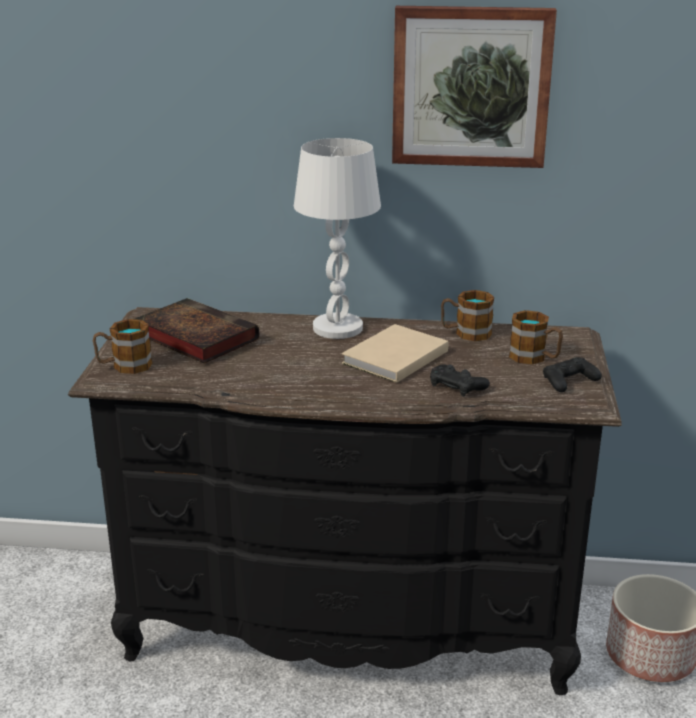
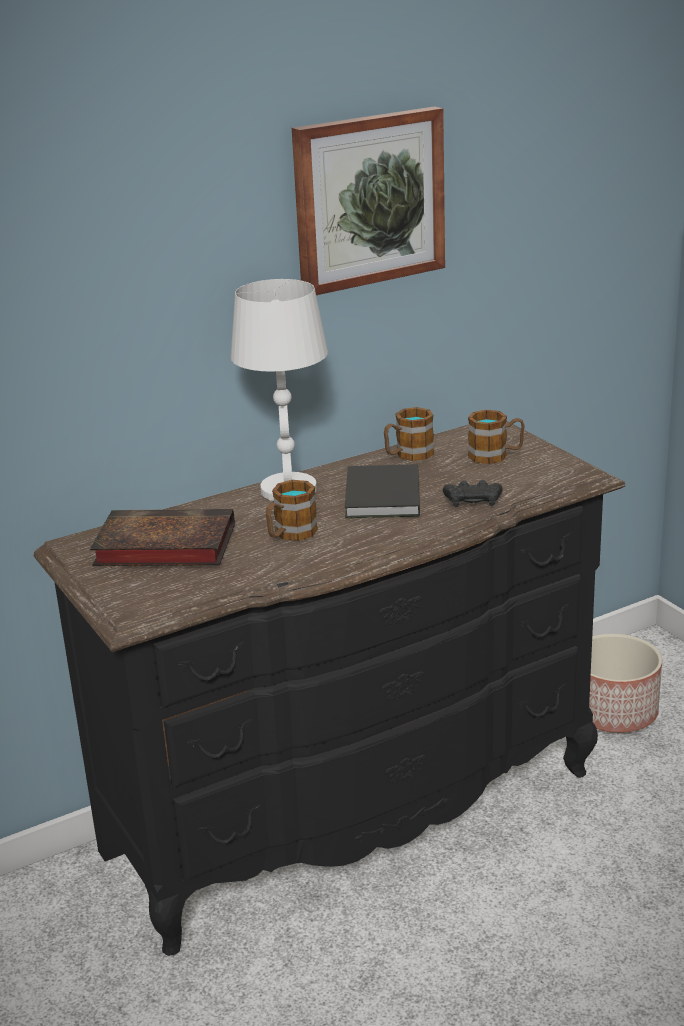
camera: 35 degrees left, 0 degrees up
mug [93,319,152,374] -> mug moved to [266,480,318,541]
beige book [342,324,448,383] -> black book [345,464,420,518]
black game controller [543,357,602,392] -> none

